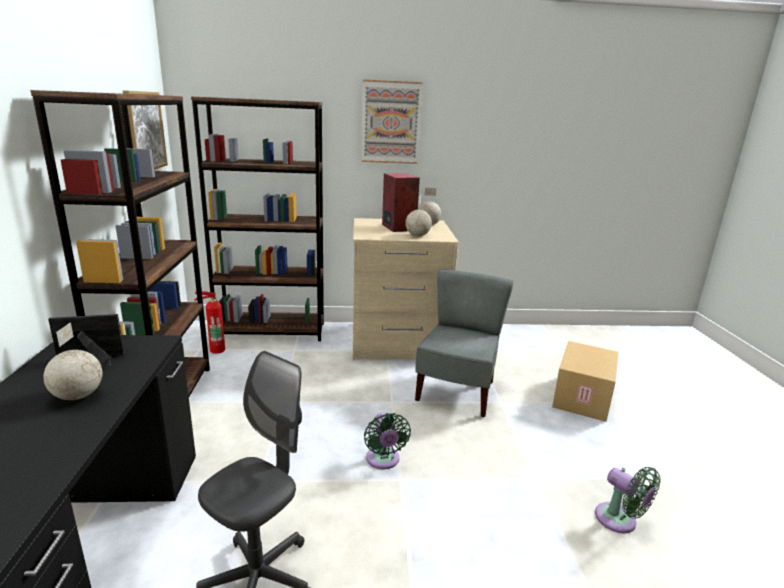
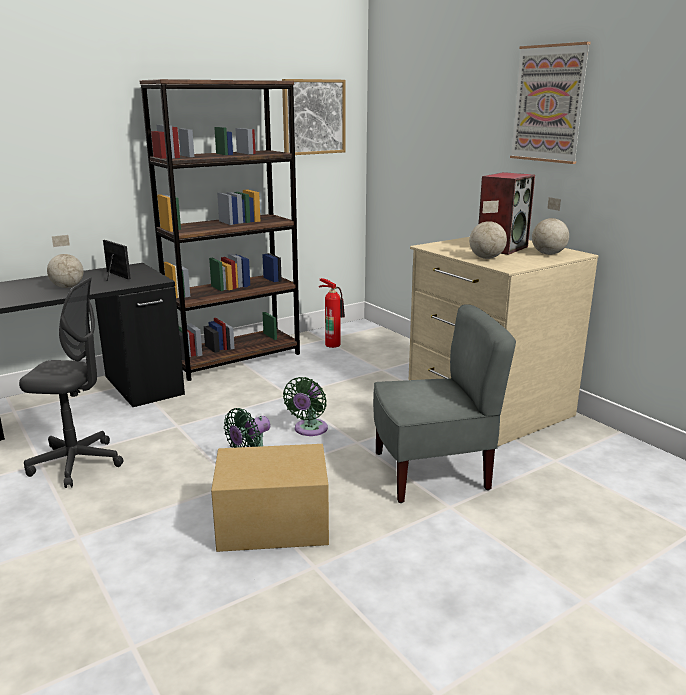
camera: 60 degrees right, 0 degrees up
brown bookcase [191,97,324,341] -> none
cardboard box [552,341,619,422] -> cardboard box moved to [211,444,329,552]
green fan [595,467,661,533] -> green fan moved to [283,377,328,436]

